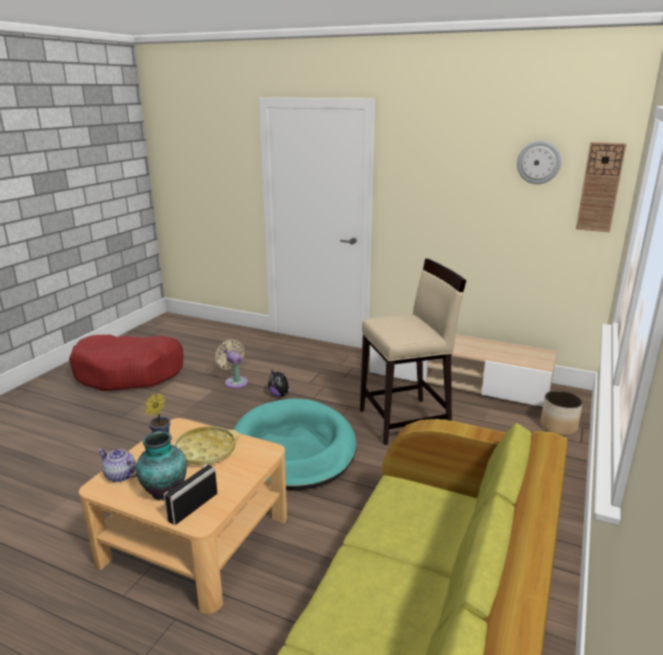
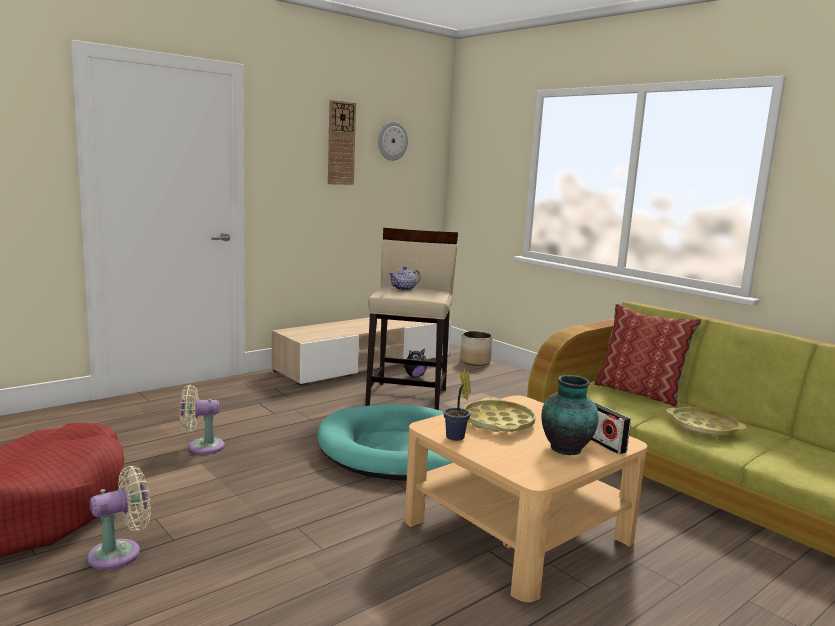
camera: 65 degrees left, 10 degrees down
teapot [98,449,137,482] -> teapot moved to [389,266,421,291]
plush toy [268,369,293,397] -> plush toy moved to [403,348,427,378]
wall clock [576,142,627,232] -> wall clock moved to [328,100,356,185]
none -> beige fan [87,466,151,570]
none -> pillow [594,304,702,408]
none -> yellow tray [666,407,747,437]

